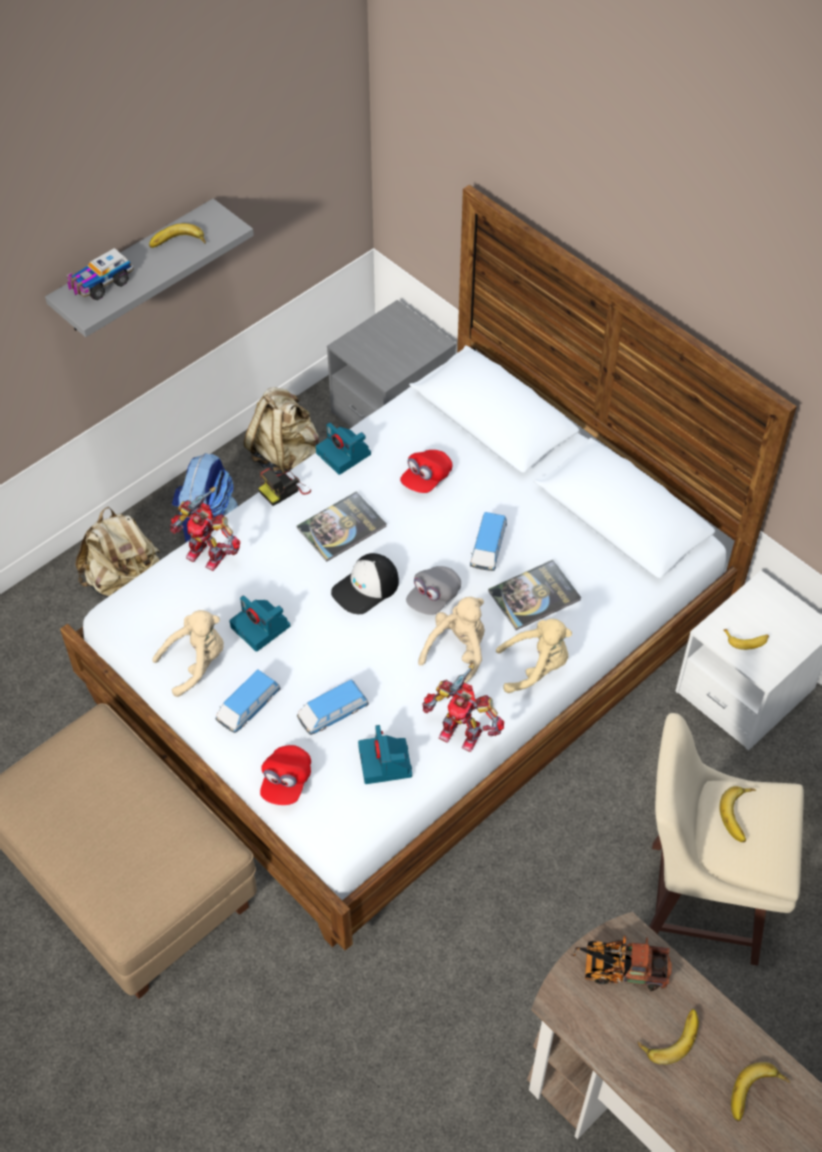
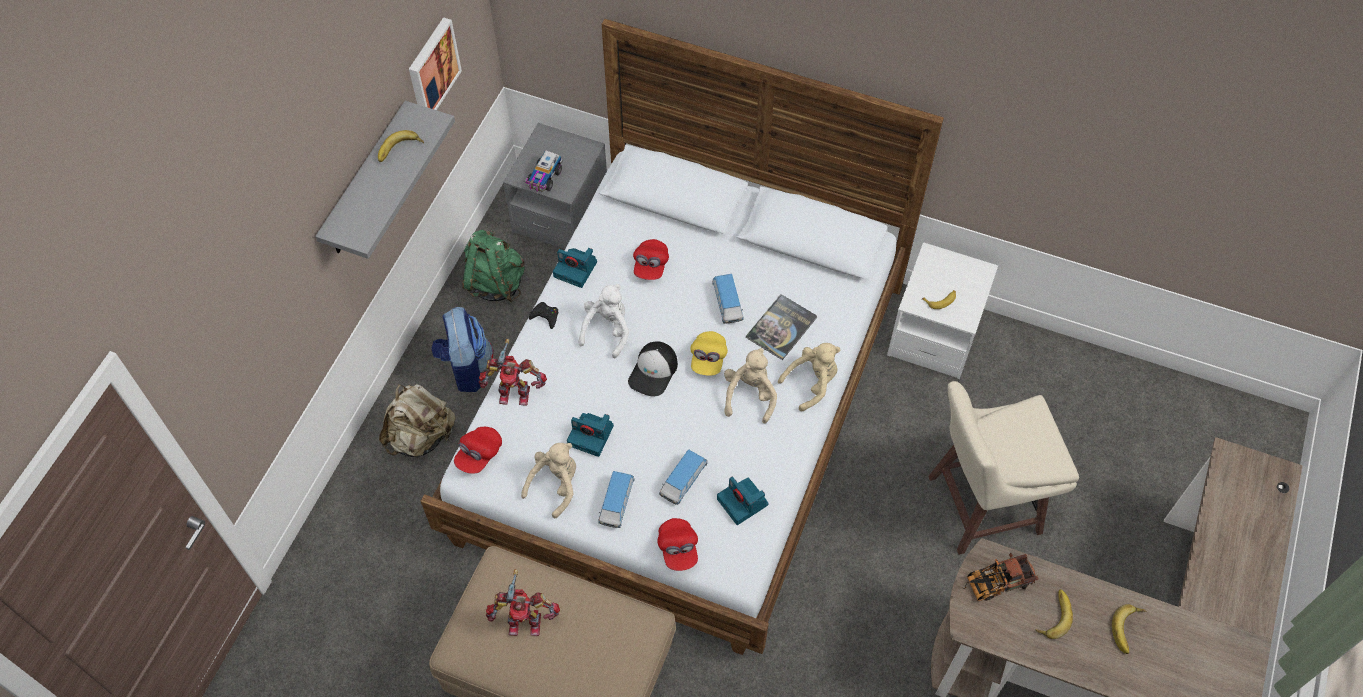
camera: 25 degrees left, 5 degrees up
toy truck [66,248,134,300] -> toy truck moved to [525,151,562,192]
beige backpack [244,387,319,475] -> green backpack [462,230,525,302]
camera [258,467,311,506] -> black game controller [529,302,558,329]
book [297,492,387,562] -> white plush toy [579,284,629,358]
grey cap [406,566,461,615] -> yellow cap [690,331,728,376]
toy robot [422,663,504,752] -> toy robot moved to [486,569,560,636]
banana [719,786,756,842] -> none
none -> picture [409,17,462,110]
none -> red cap [454,427,502,474]

